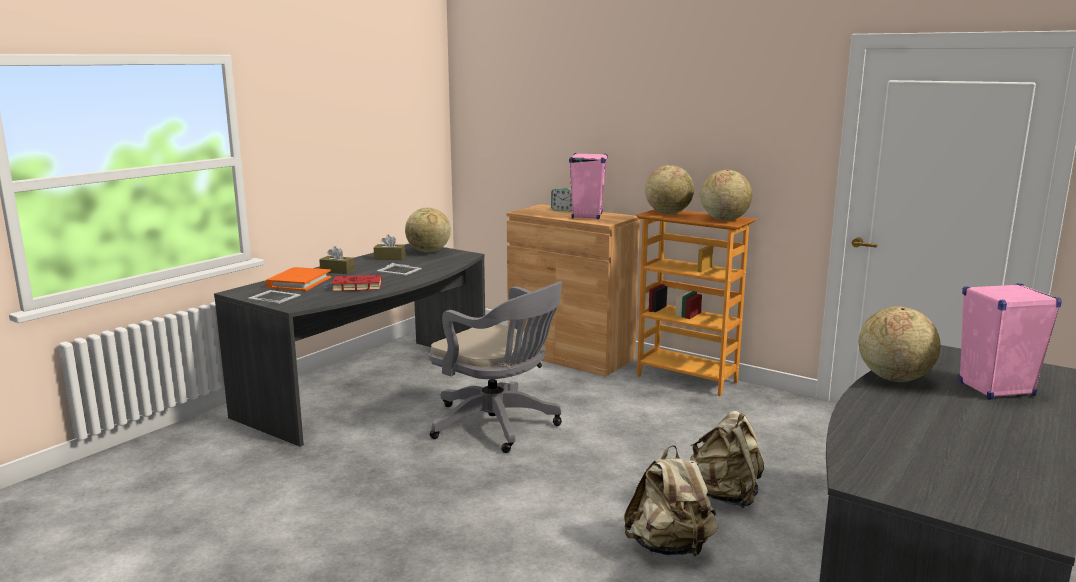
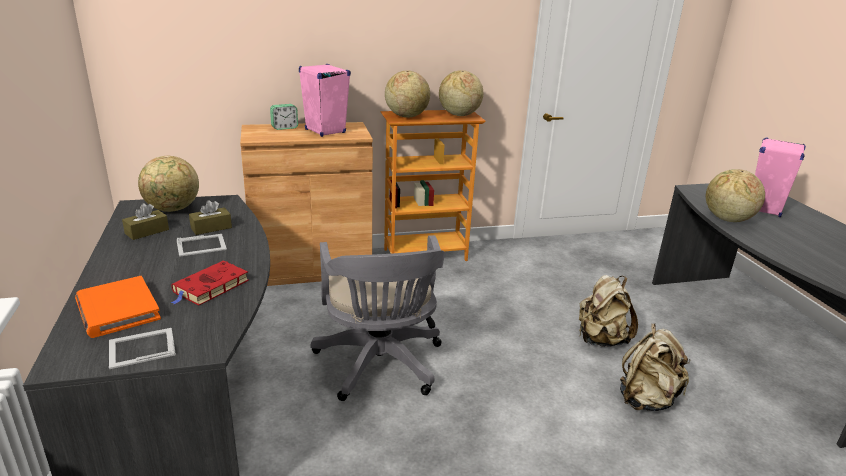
camera: 50 degrees left, 10 degrees up
brown tissue box [319,246,355,274] -> brown tissue box moved to [189,200,232,235]
grey office chair [429,282,562,453] -> grey office chair turned 90 degrees clockwise [311,235,445,401]

